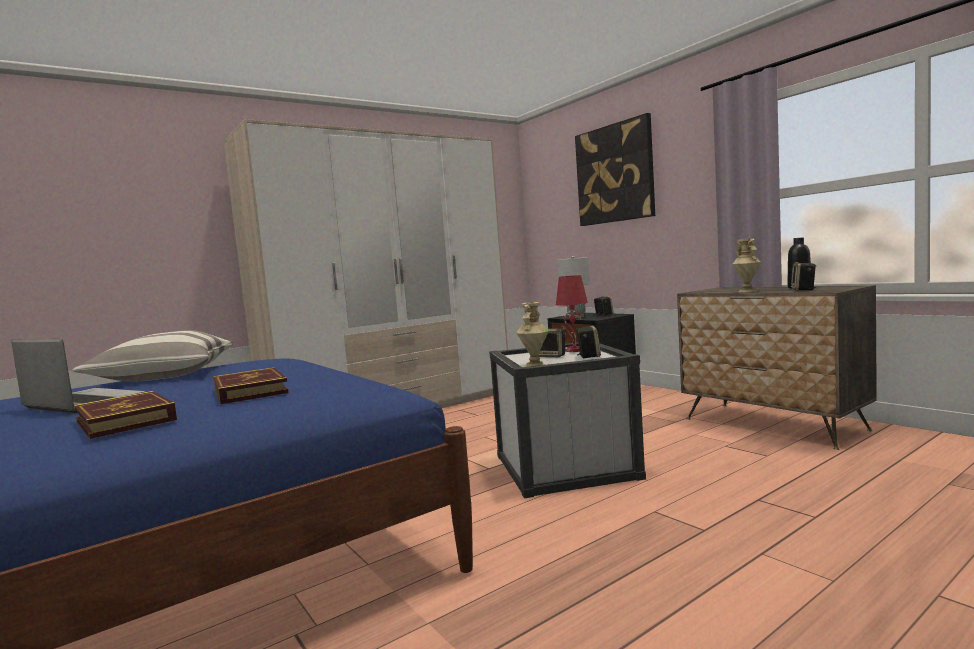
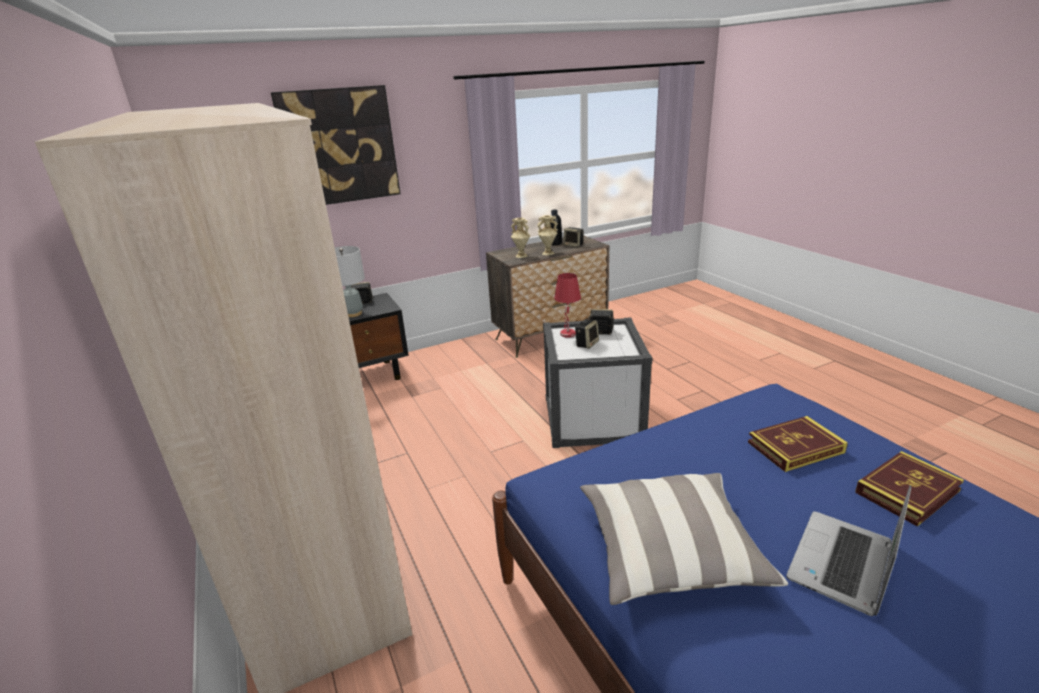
camera: 80 degrees left, 20 degrees up
beige vase [516,302,549,367] -> beige vase moved to [511,218,530,258]

